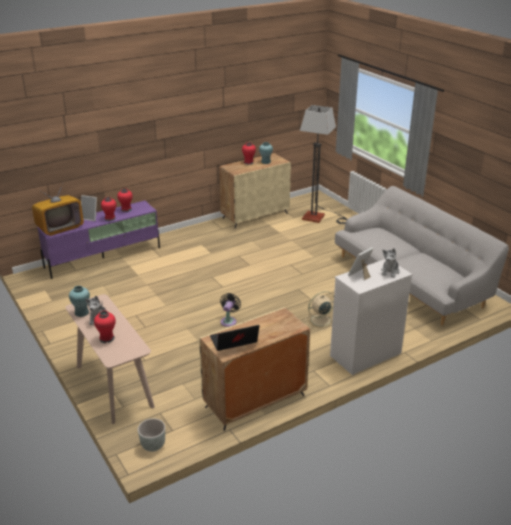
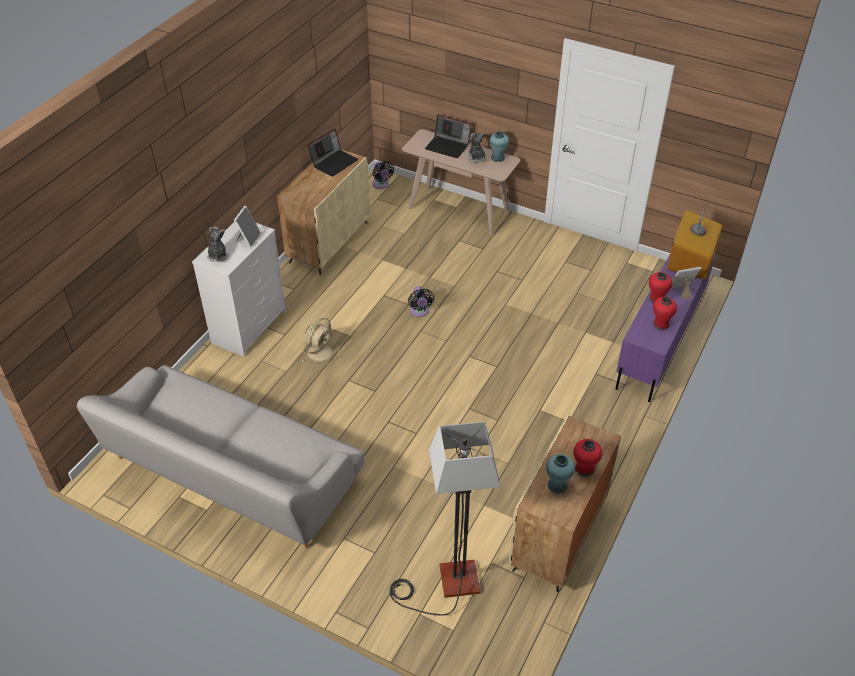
camera: 150 degrees right, 15 degrees up
red vase [94,310,116,343] -> laptop [425,115,471,158]
grey planter [138,418,165,452] -> black fan [372,161,394,189]

